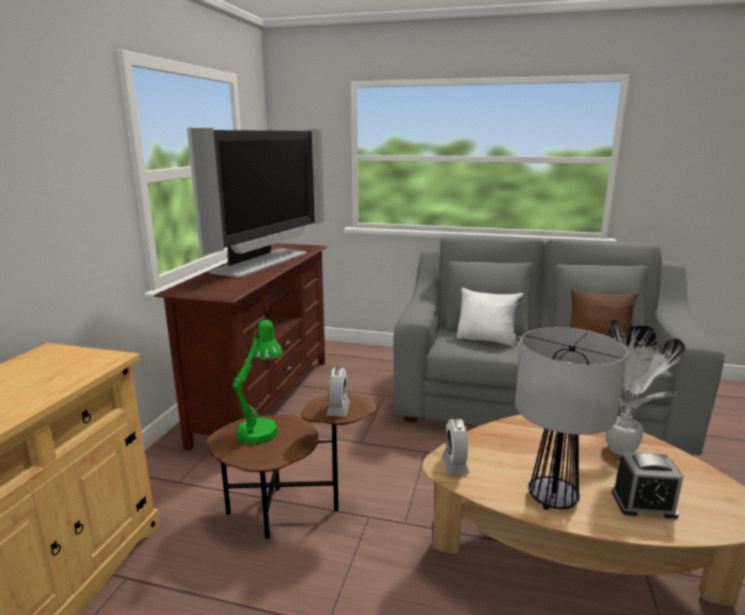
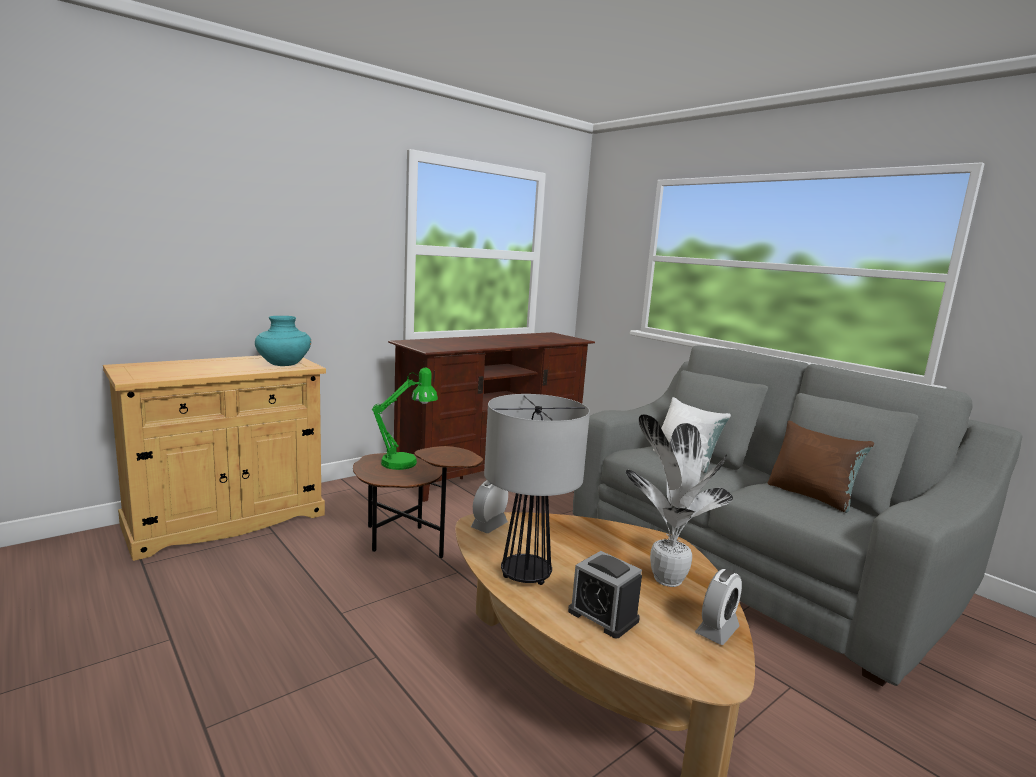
camera: 35 degrees right, 5 degrees down
television [187,128,324,278] -> none
alarm clock [326,367,350,416] -> alarm clock moved to [695,569,742,645]
none -> turquoise vase [255,316,311,366]

